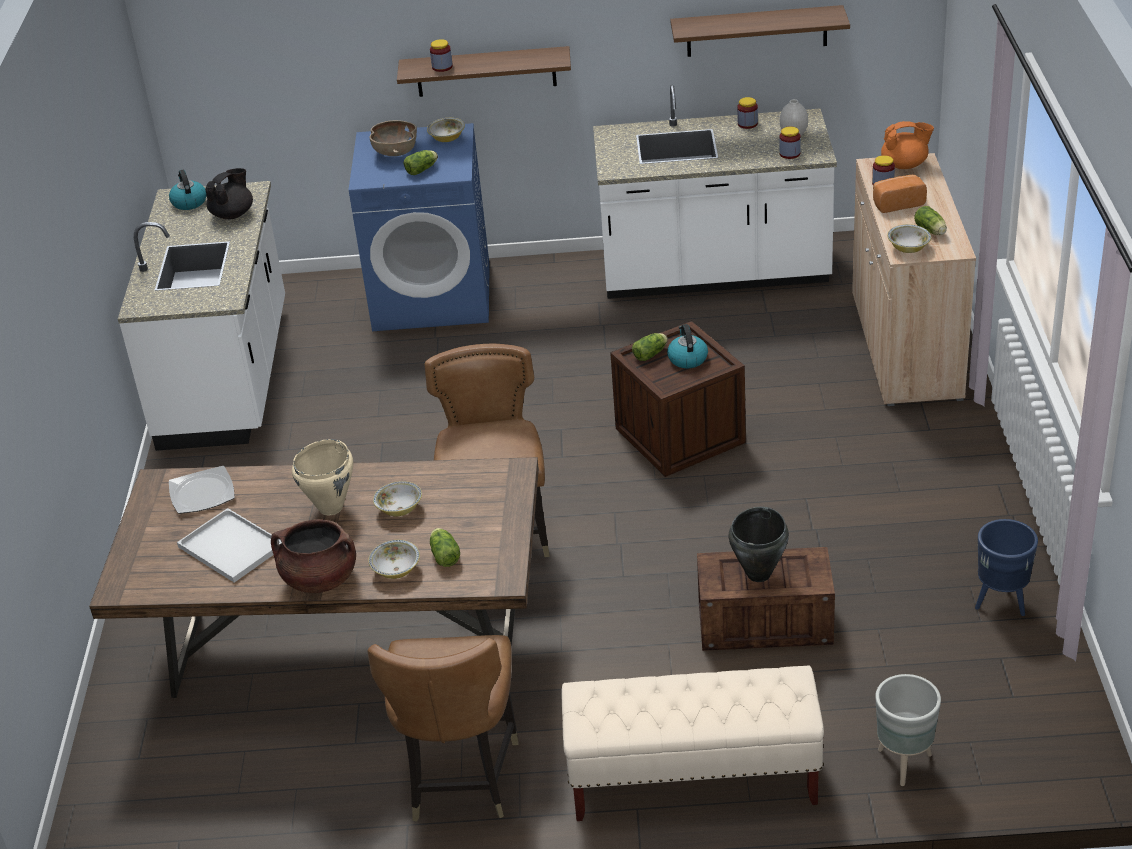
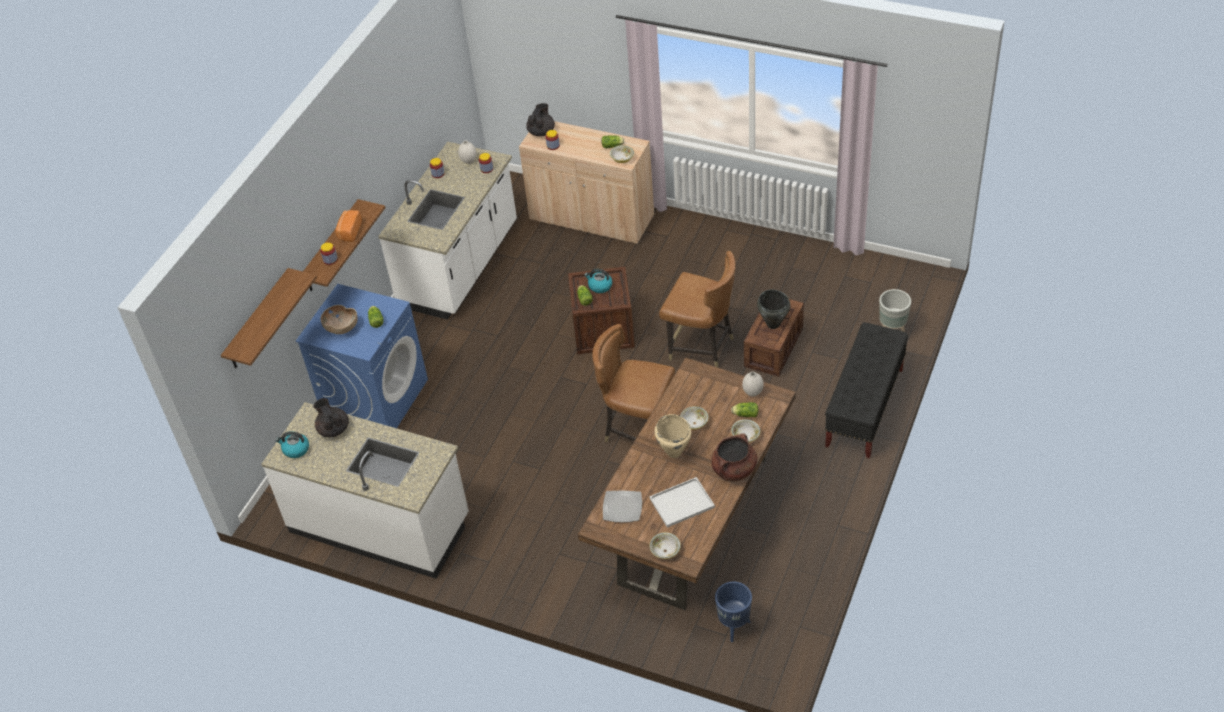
camera: 65 degrees left, 10 degrees up
brown chair [367,635,518,822] -> brown chair moved to [659,251,736,367]
bowl [427,118,465,142] -> bowl moved to [649,532,681,559]
beige bench [561,665,824,821] -> black bench [825,323,908,459]
shelf [670,5,850,57] -> shelf moved to [221,268,317,369]
bread [873,175,927,213] -> bread moved to [335,210,362,242]
orange teapot [881,121,934,169] -> black teapot [526,103,555,136]
blue planter [975,519,1038,616] -> blue planter moved to [715,582,752,642]
none -> white vase [742,372,764,397]

